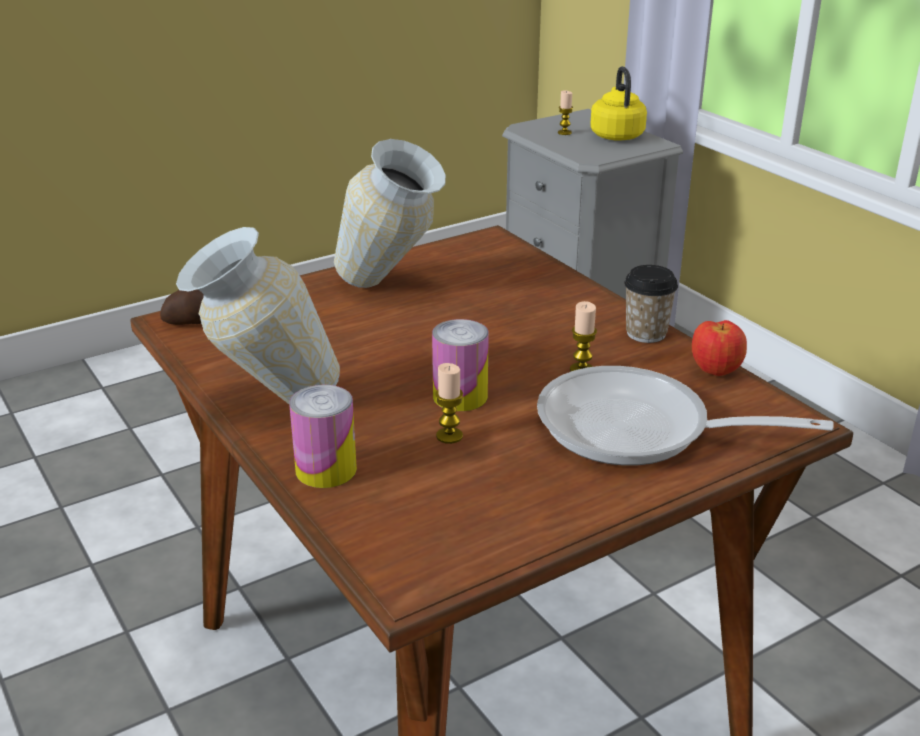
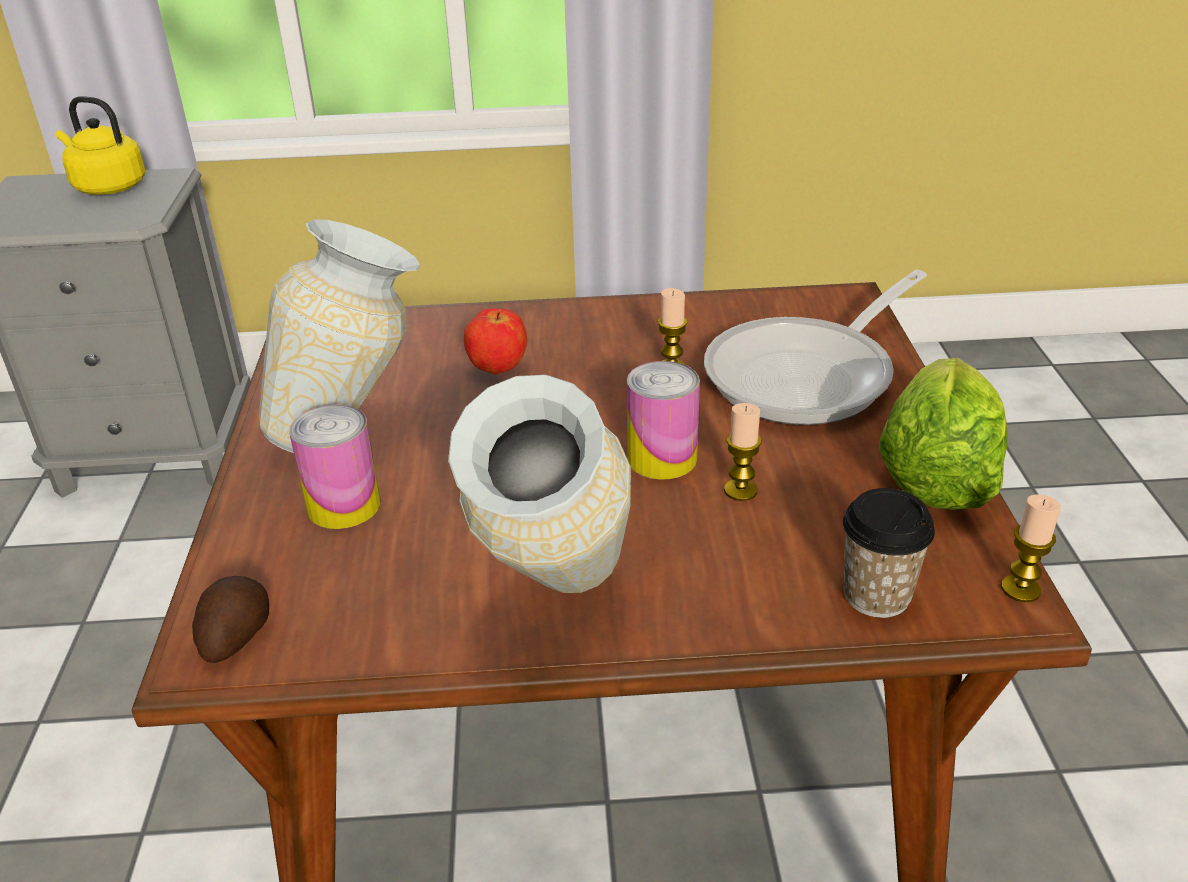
camera: 60 degrees left, 5 degrees up
can [289,385,357,488] -> can moved to [289,405,380,529]
candle [558,91,573,135] -> candle moved to [1001,494,1061,602]
cup [624,265,678,343] -> cup moved to [843,488,935,618]
apple [692,320,747,376] -> apple moved to [464,308,527,374]
none -> lettuce [879,358,1008,509]

